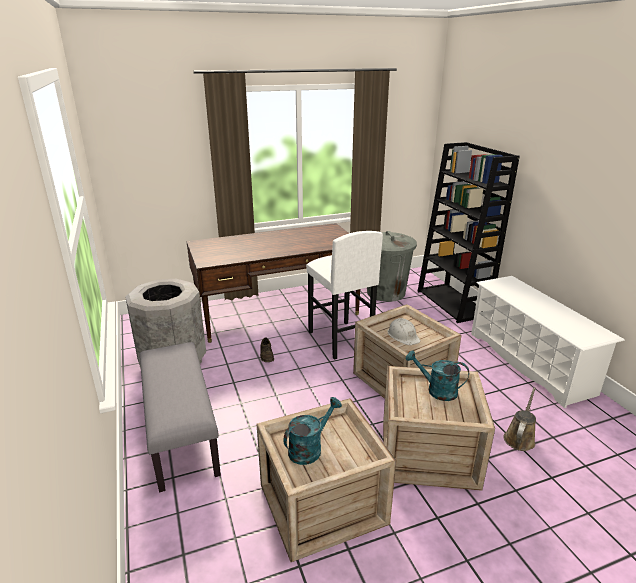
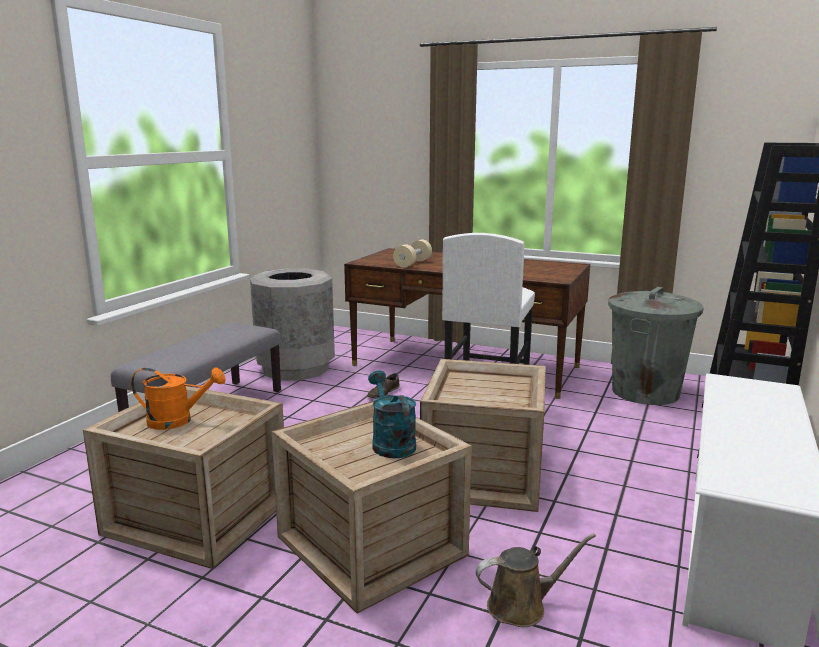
camera: 45 degrees right, 10 degrees down
turquoise watering can [283,397,342,465] -> orange watering can [131,367,225,430]
white hard hat [388,318,421,345] -> none
none -> beige dumbbell [393,240,432,268]

